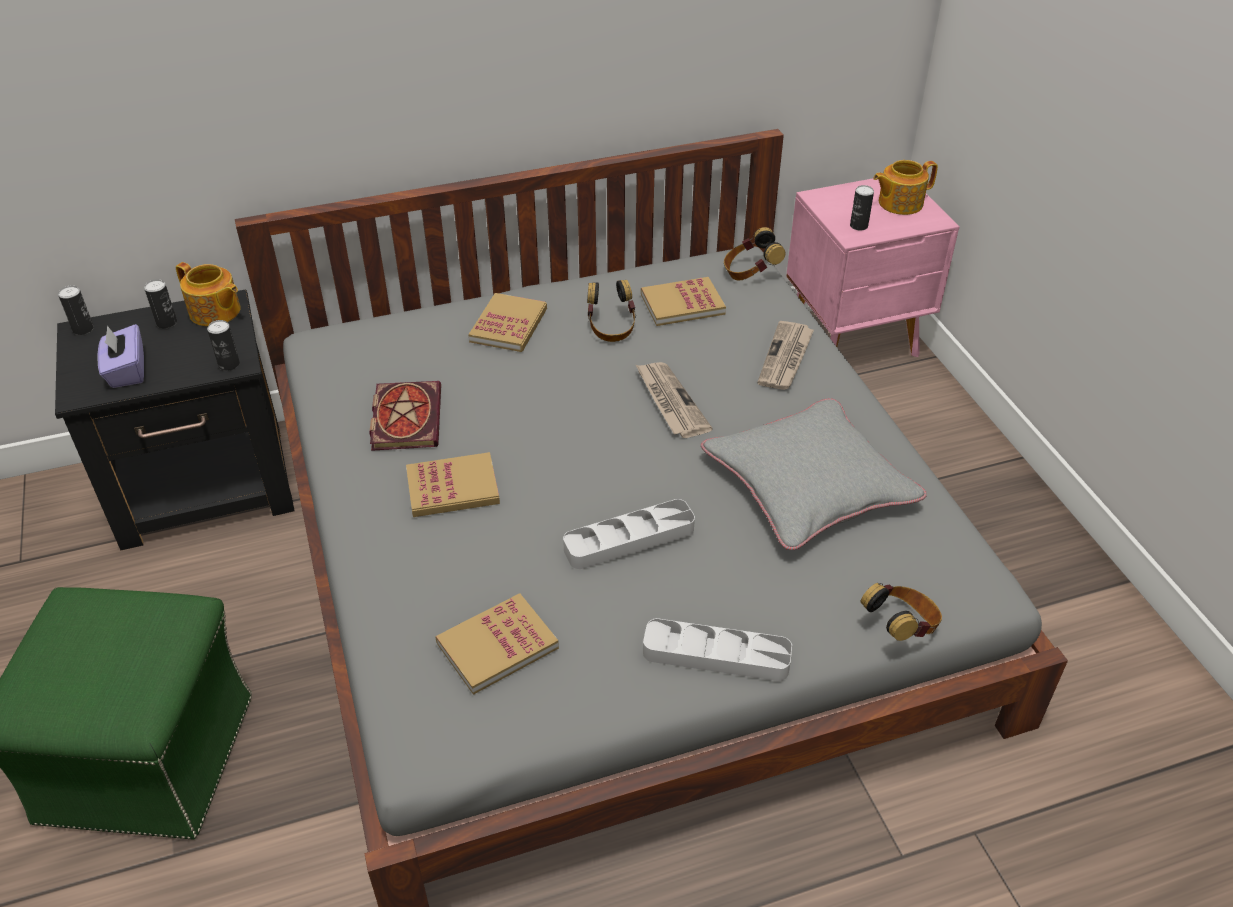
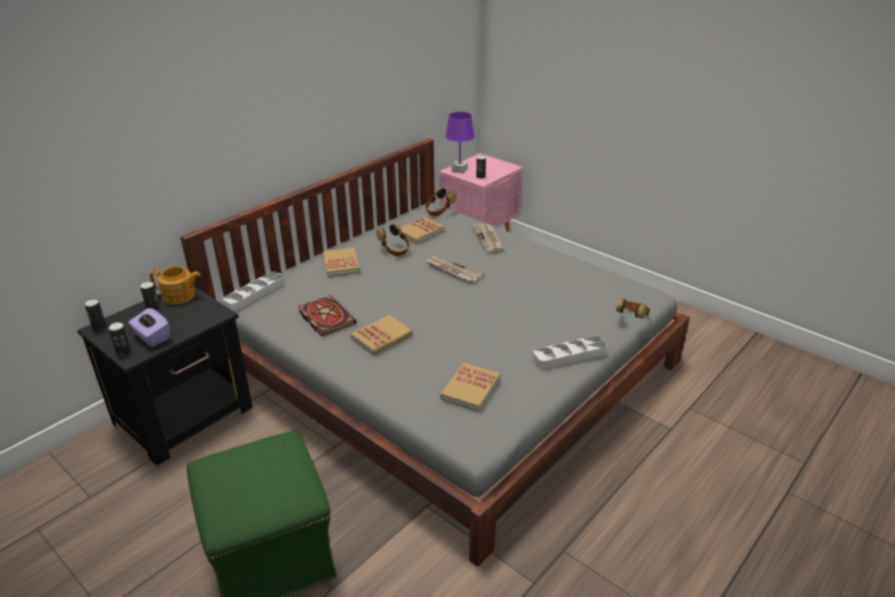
camera: 30 degrees left, 10 degrees down
can [207,320,240,371] -> can moved to [108,322,131,356]
grey tray [563,499,695,569] -> grey tray moved to [222,272,284,311]
grey pillow [701,398,927,550] -> none
teapot [873,160,938,215] -> none
none -> purple table lamp [445,112,475,174]

